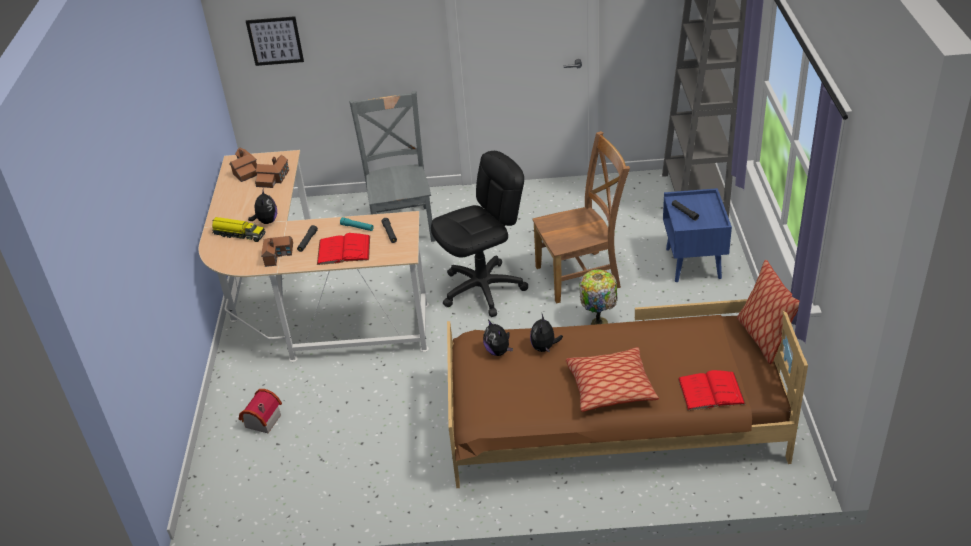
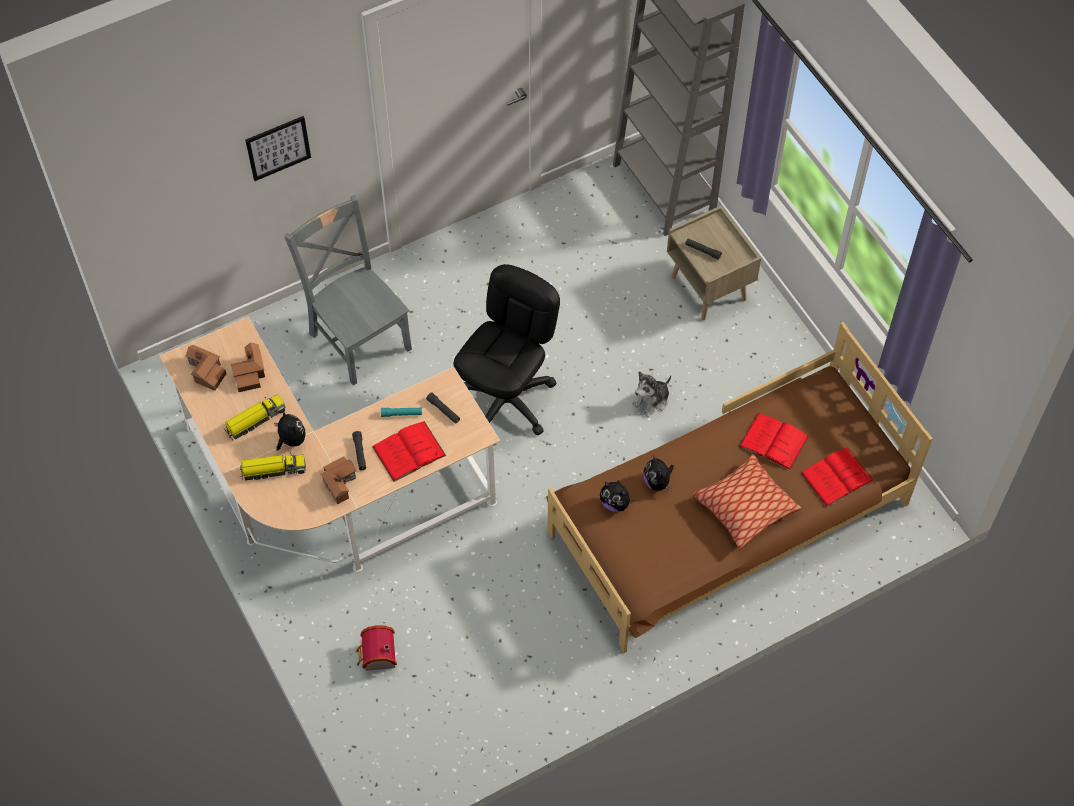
camera: 30 degrees left, 20 degrees up
picture [246,16,304,66] -> picture moved to [245,116,311,181]
brown chair [532,131,630,304] -> none
table lamp [579,269,618,325] -> plush toy [632,371,671,418]
blue nightstand [663,188,732,282] -> beige nightstand [667,206,761,320]
pillow [737,260,800,364] -> none
none -> toy truck [224,395,286,440]
none -> red book [739,413,809,470]

